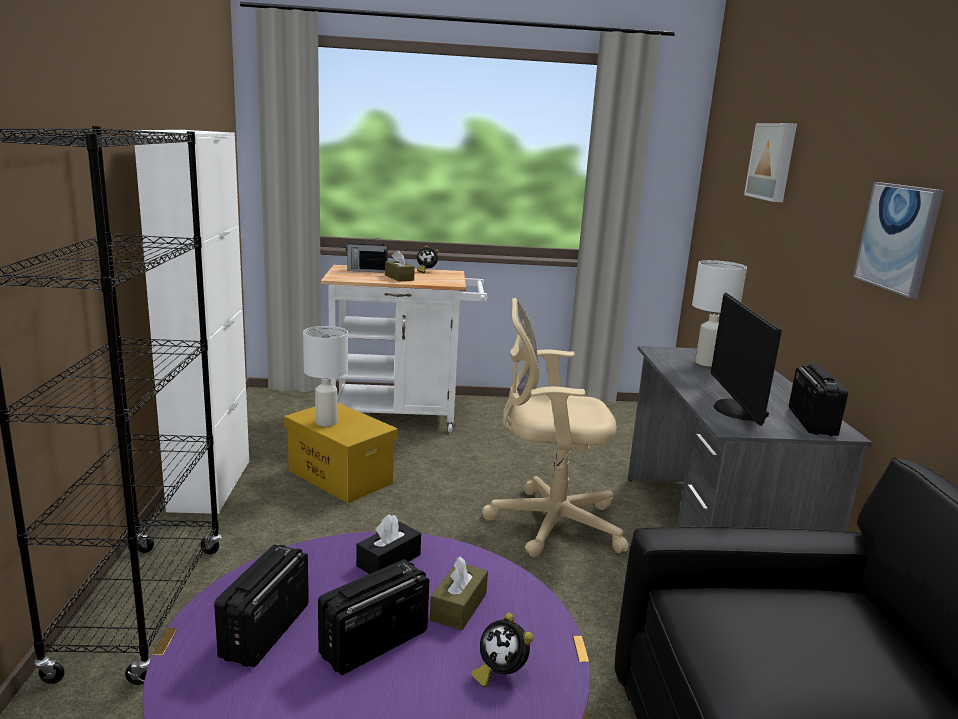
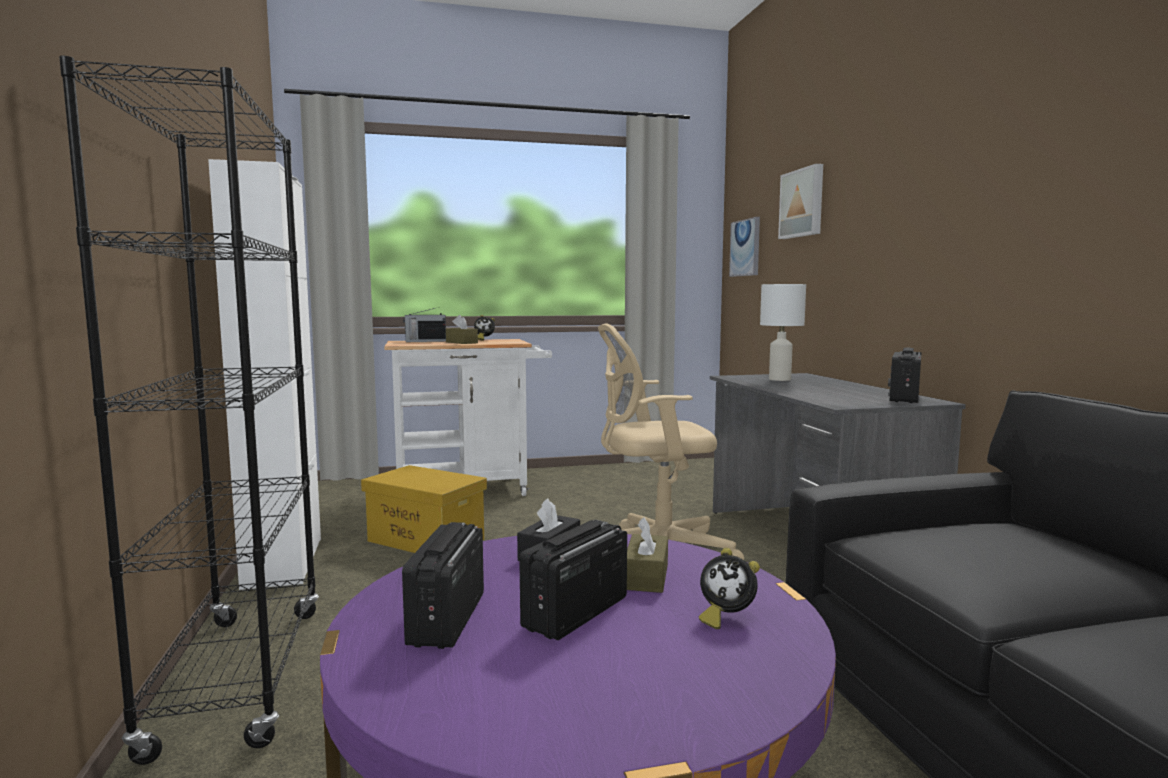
camera: 10 degrees left, 10 degrees down
white table lamp [303,326,348,427] -> none
monitor [711,293,782,426] -> none
radio [789,364,848,436] -> radio turned 150 degrees counterclockwise [888,347,922,403]
picture [853,182,944,299] -> picture moved to [729,217,760,277]

